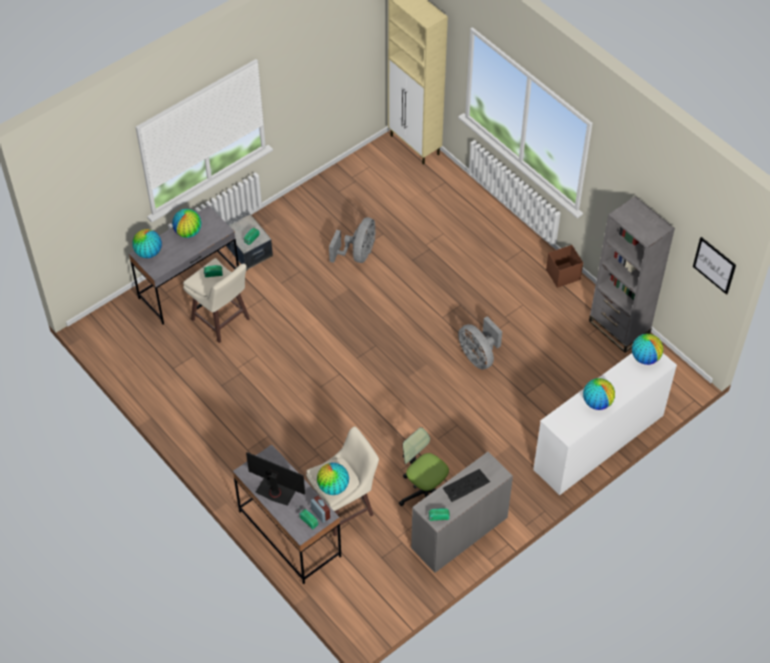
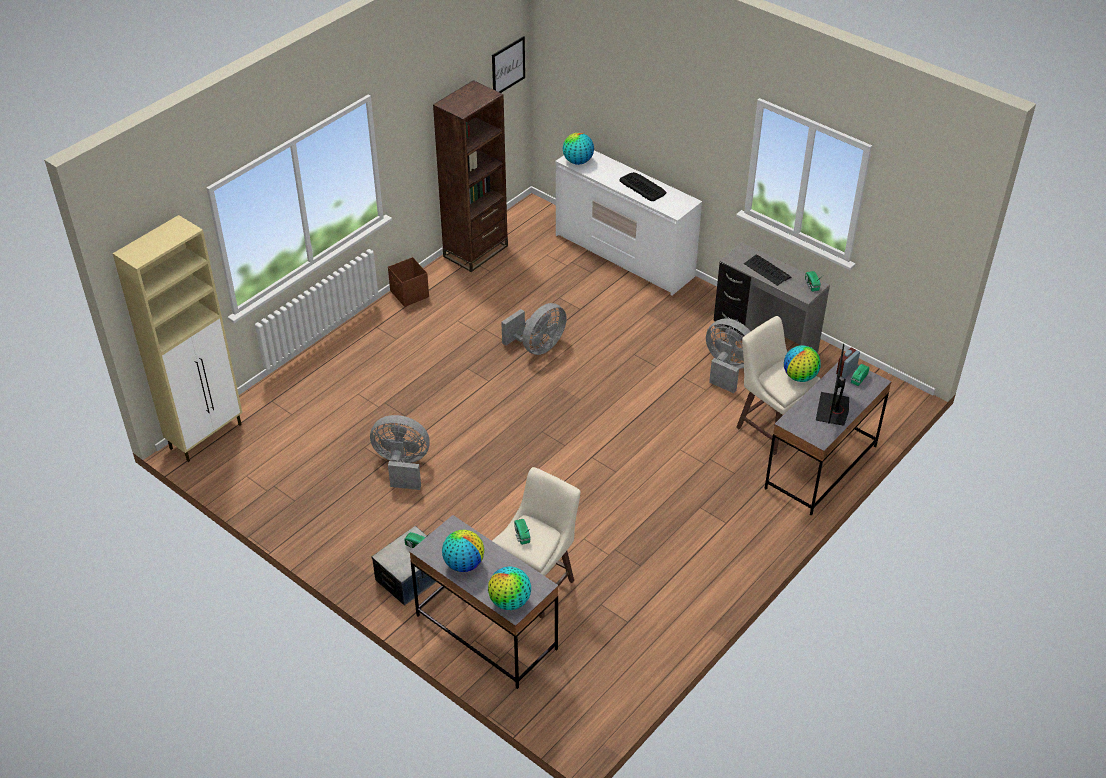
camera: 100 degrees left, 10 degrees down
office chair [399,427,449,506] -> grey fan [706,319,751,393]
globe [583,378,615,410] -> keyboard [619,172,667,201]
grey bookcase [589,196,675,353] -> brown bookcase [433,80,508,272]

